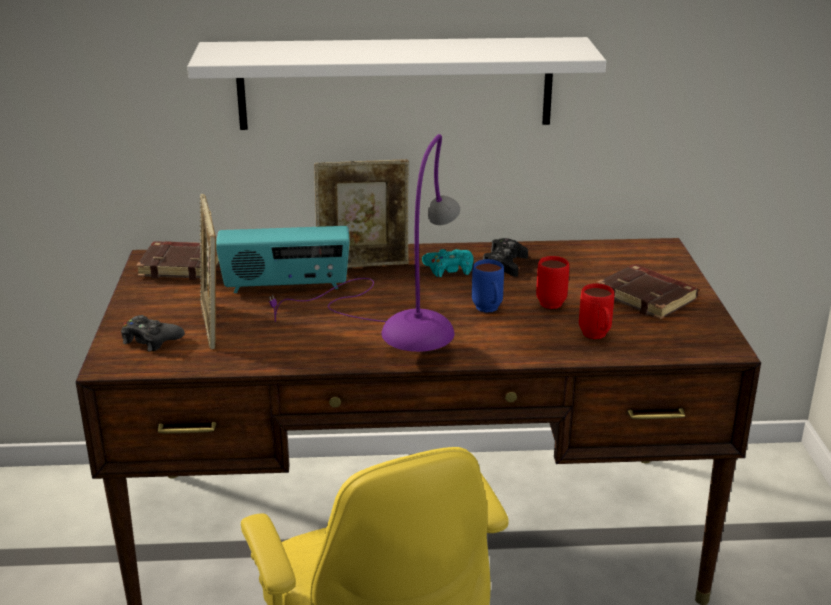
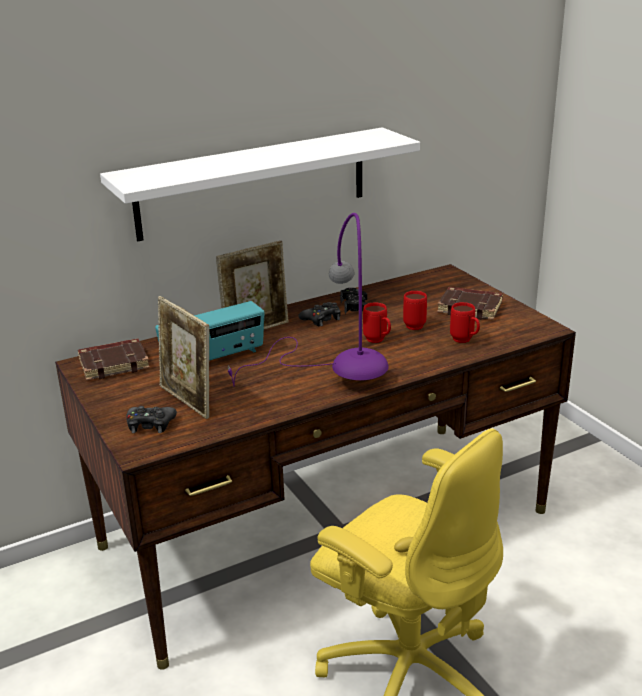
camera: 25 degrees left, 0 degrees up
turquoise game controller [422,249,474,277] -> black game controller [298,302,341,326]
blue mug [472,259,504,313] -> red mug [363,302,391,343]

